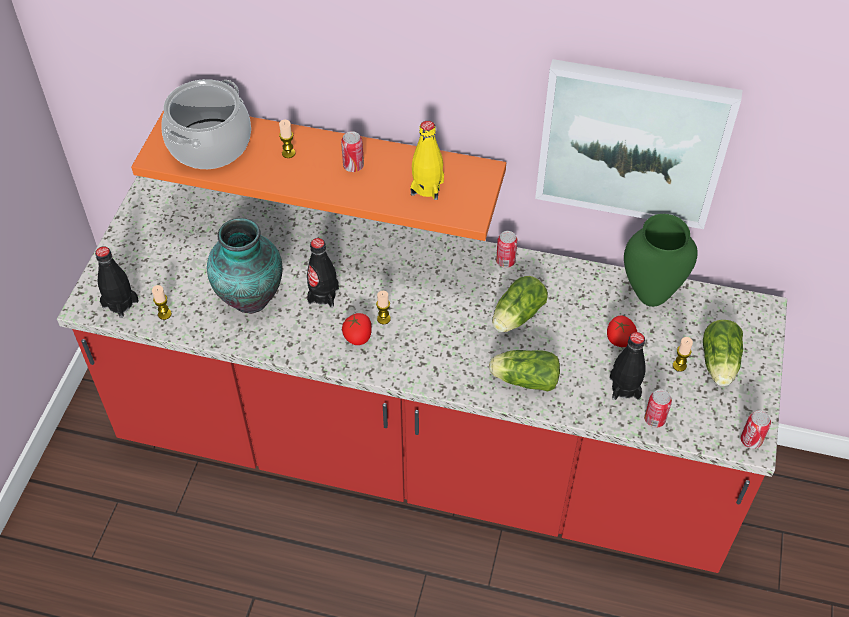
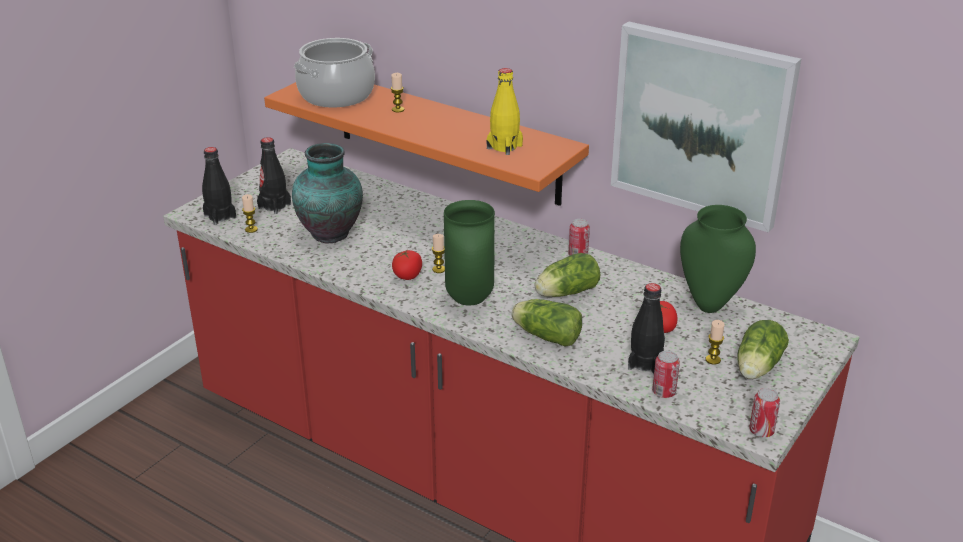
camera: 20 degrees right, 20 degrees down
black bottle [307,238,339,308] -> black bottle moved to [257,137,291,214]
can [341,131,364,172] -> none
none -> green vase [444,200,495,305]

